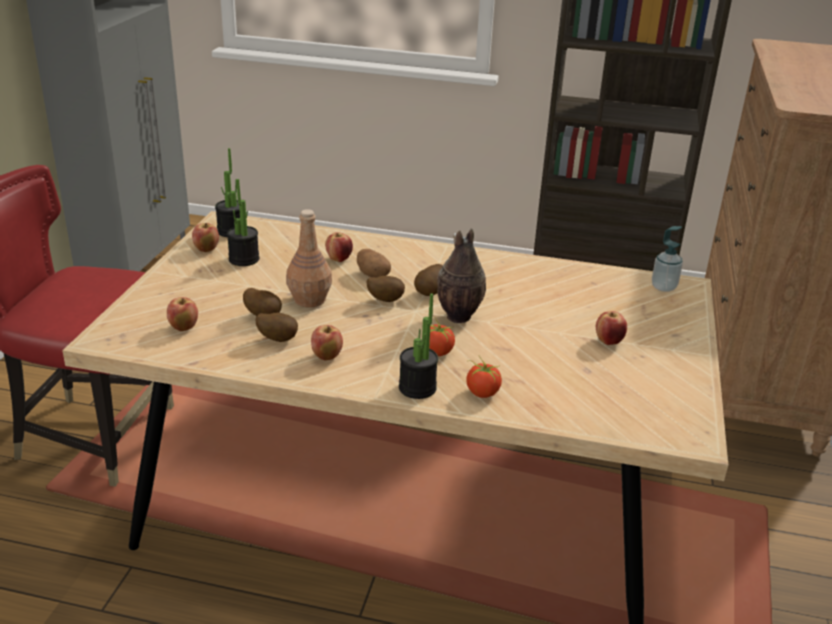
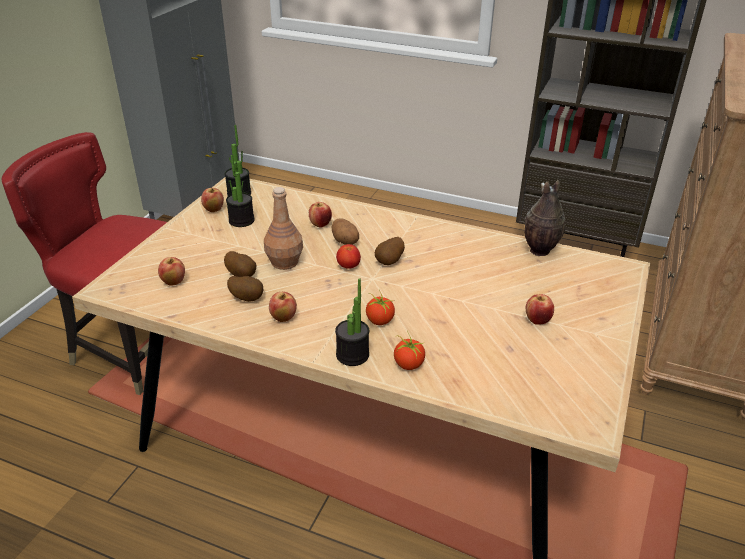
camera: 10 degrees right, 5 degrees up
potato [367,276,405,302] -> tomato [336,244,361,269]
vase [437,228,486,323] -> vase moved to [524,180,565,256]
soap dispenser [652,226,683,292] -> none

